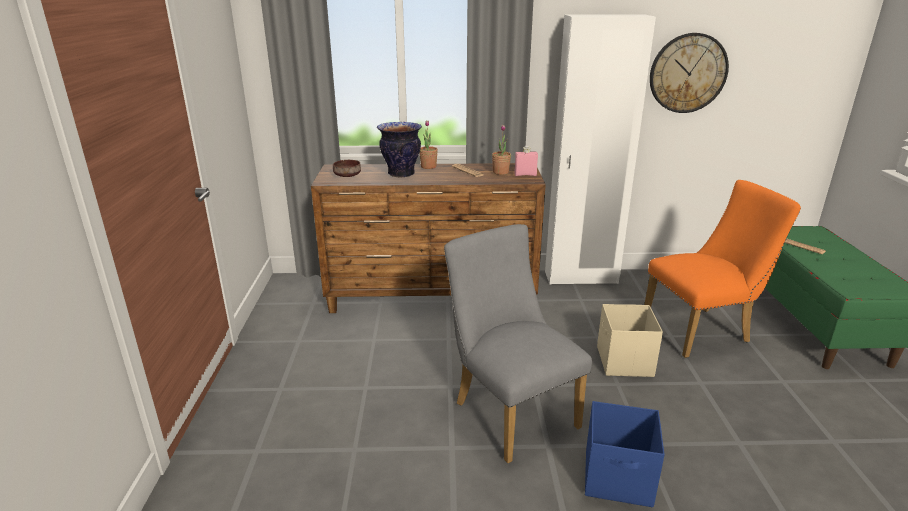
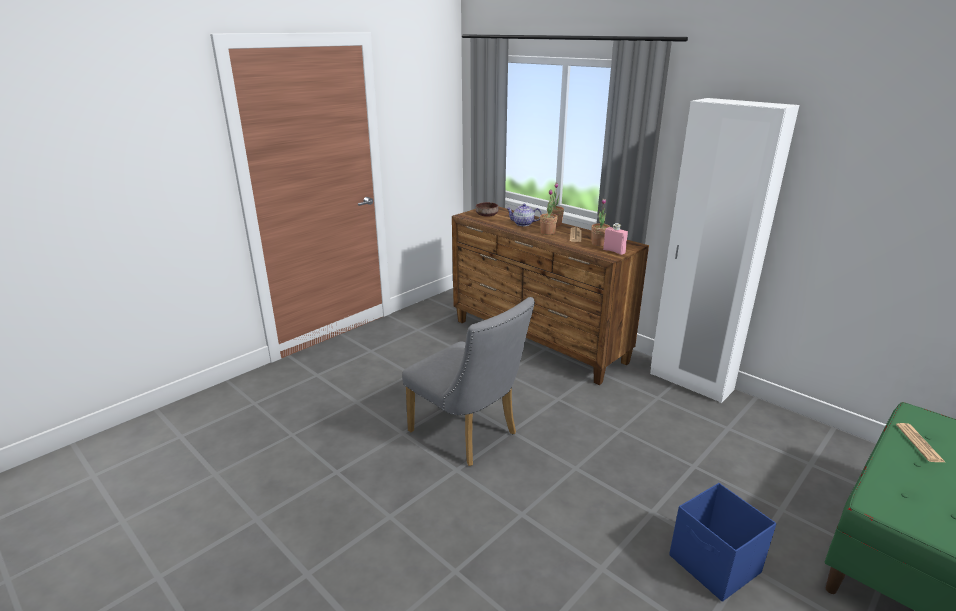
camera: 45 degrees right, 0 degrees up
vase [377,122,422,177] -> teapot [506,204,542,226]
grey chair [444,224,592,463] -> grey chair turned 120 degrees clockwise [402,297,535,466]
blue storage box [585,401,665,507] -> blue storage box moved to [669,483,776,602]
beige storage box [597,304,663,377] -> none
orange chair [644,180,801,358] -> none
wall clock [650,33,729,113] -> none
none -> potted plant [540,189,558,235]

